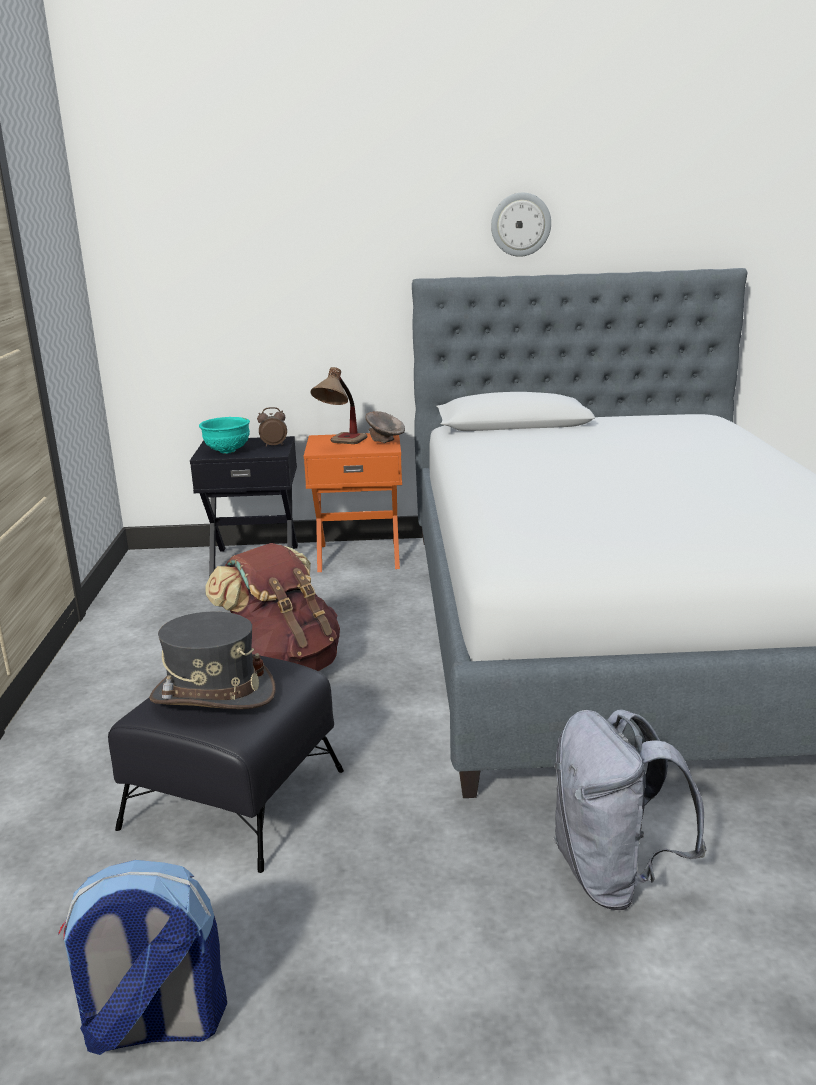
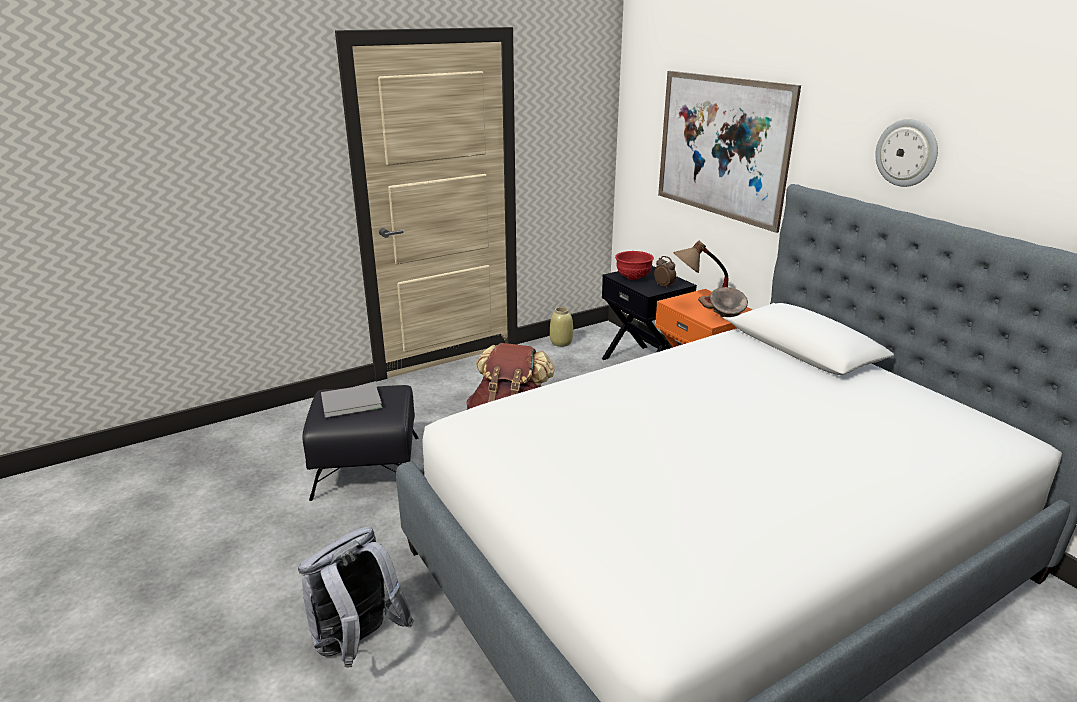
camera: 60 degrees right, 5 degrees up
backpack [58,860,227,1055] -> none
grey hat [149,612,276,709] -> grey book [321,384,382,418]
turquoise bowl [199,417,250,454] -> red bowl [615,251,654,280]
none -> beige vase [550,307,573,347]
none -> picture [658,71,801,233]

